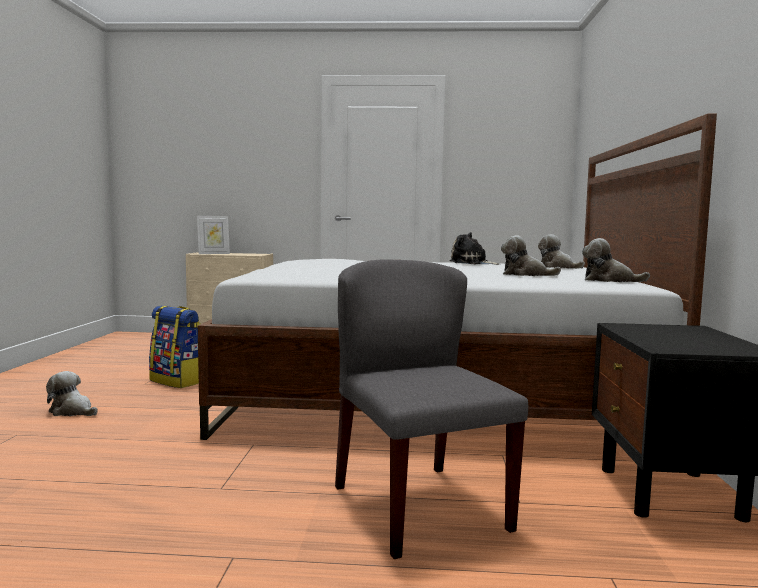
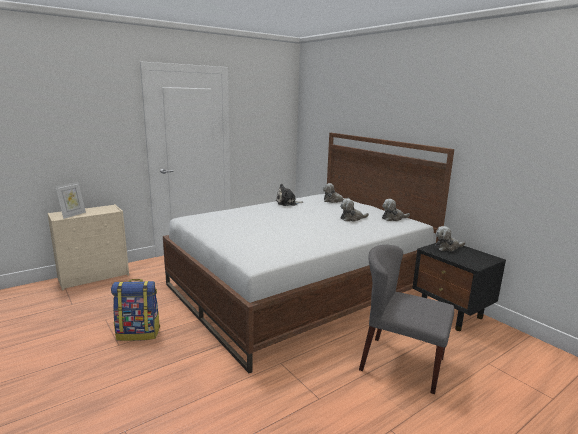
camera: 40 degrees left, 10 degrees up
plush toy [46,371,98,416] -> plush toy moved to [435,226,465,251]

